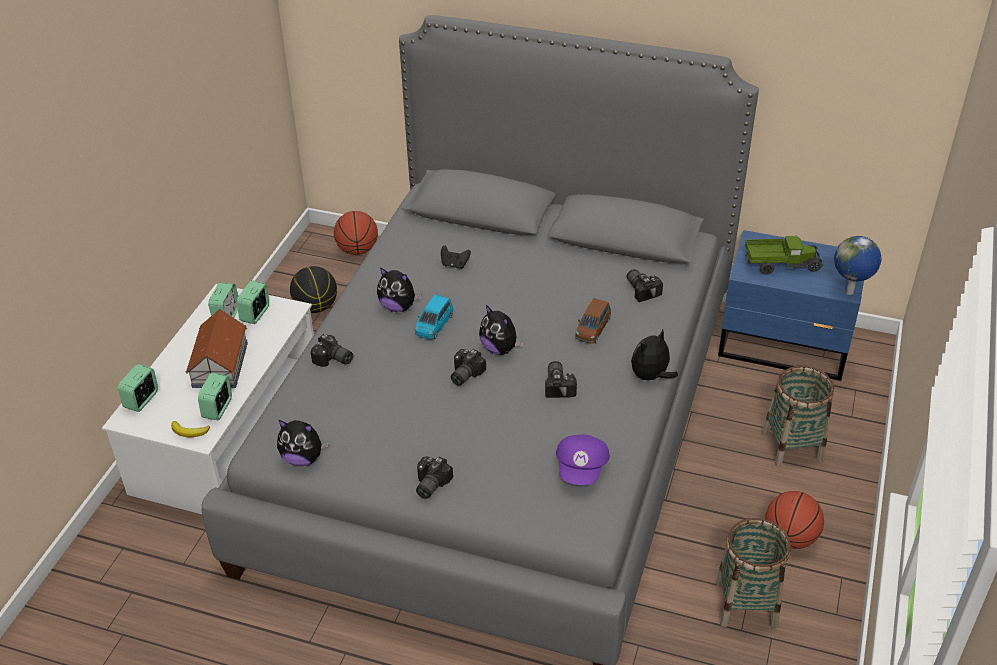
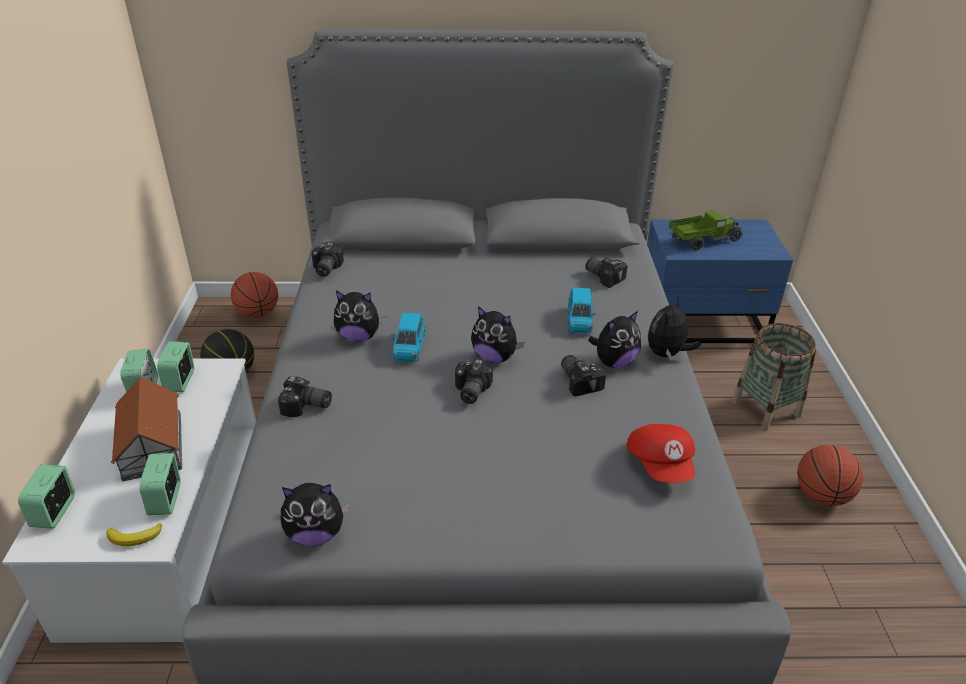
camera: 20 degrees left, 5 degrees down
camera [416,456,453,499] -> camera moved to [311,243,344,277]
black game controller [441,246,471,269] -> none
purple cap [556,434,610,485] -> red cap [627,424,695,483]
brown toy car [575,298,611,344] -> blue toy car [567,288,595,334]
basket [716,518,791,629] -> none
globe [834,236,881,295] -> none
none -> plush toy [588,311,641,368]

